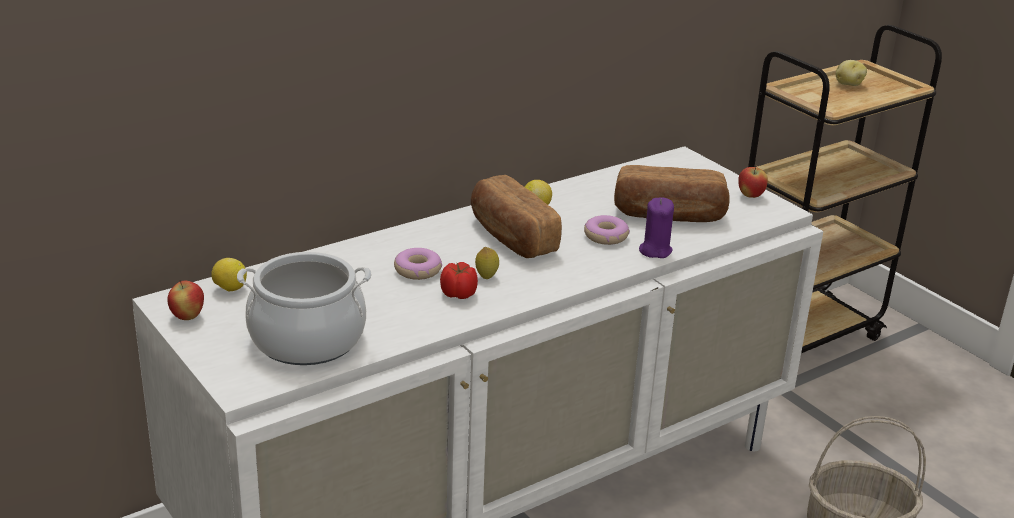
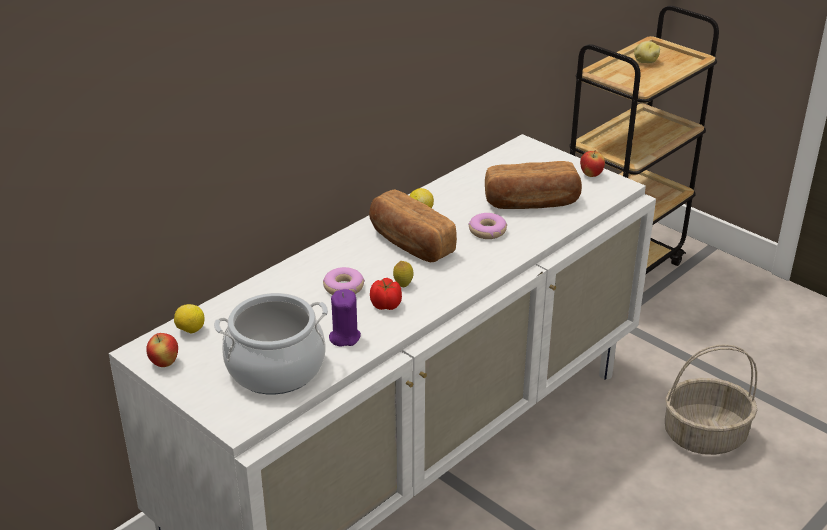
camera: 10 degrees left, 5 degrees up
purple candle [639,198,674,258] -> purple candle moved to [329,289,361,347]

